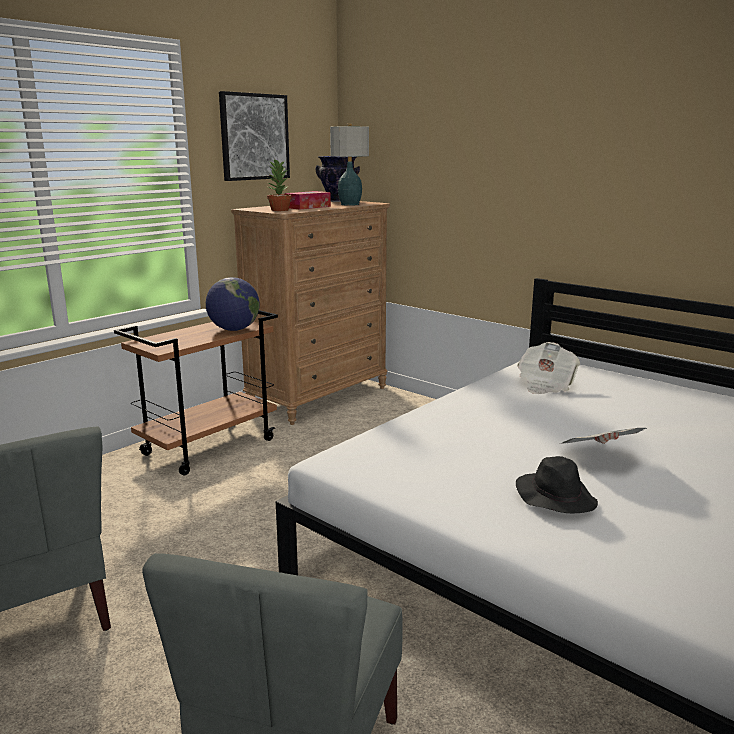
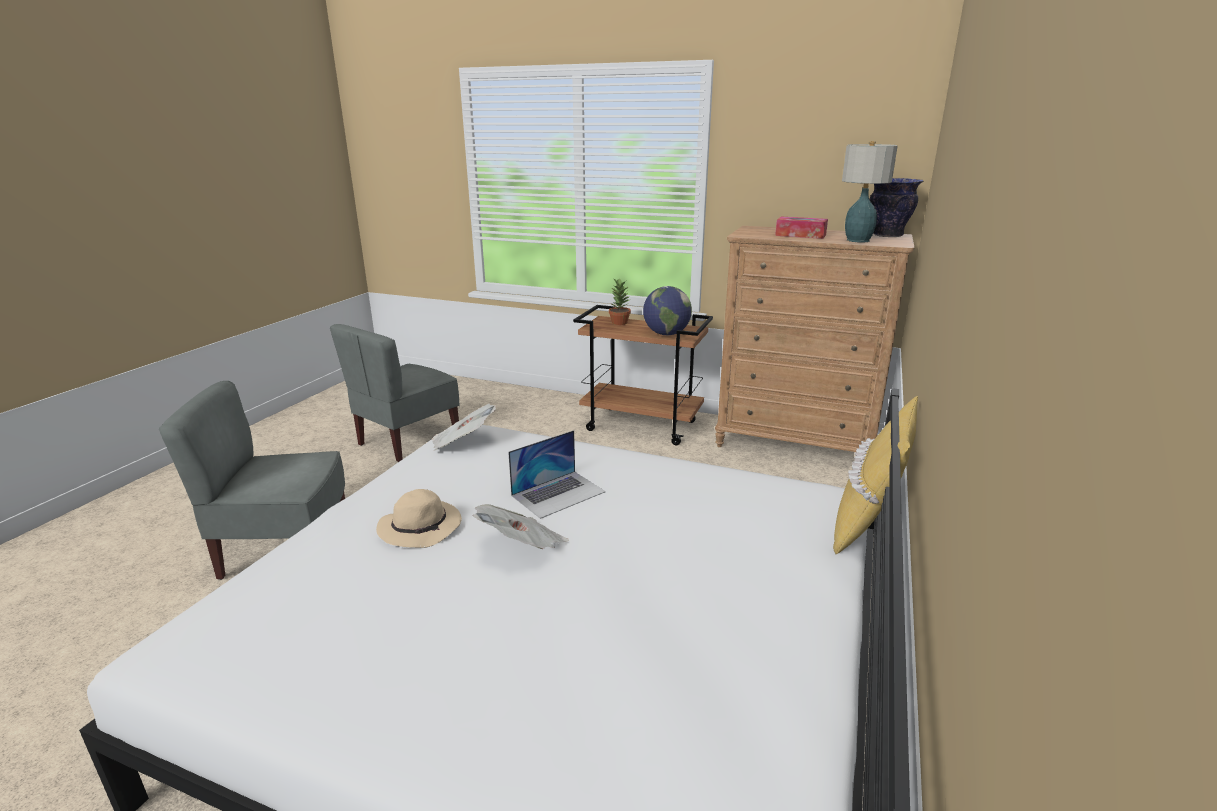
camera: 70 degrees right, 5 degrees up
picture [219,91,290,181] -> none
potted plant [267,158,292,211] -> potted plant moved to [609,279,631,325]
black hat [516,456,598,513] -> beige hat [376,489,462,548]
newspaper [517,342,580,394] -> newspaper moved to [432,404,496,451]
none -> laptop [508,430,605,519]
none -> yellow pillow [833,396,918,554]

